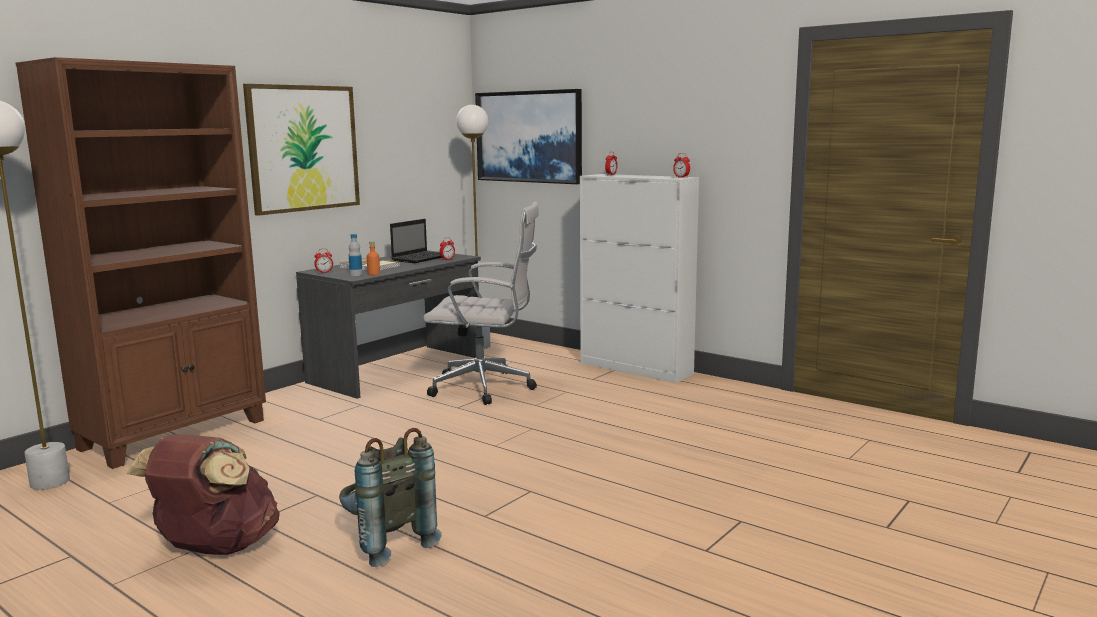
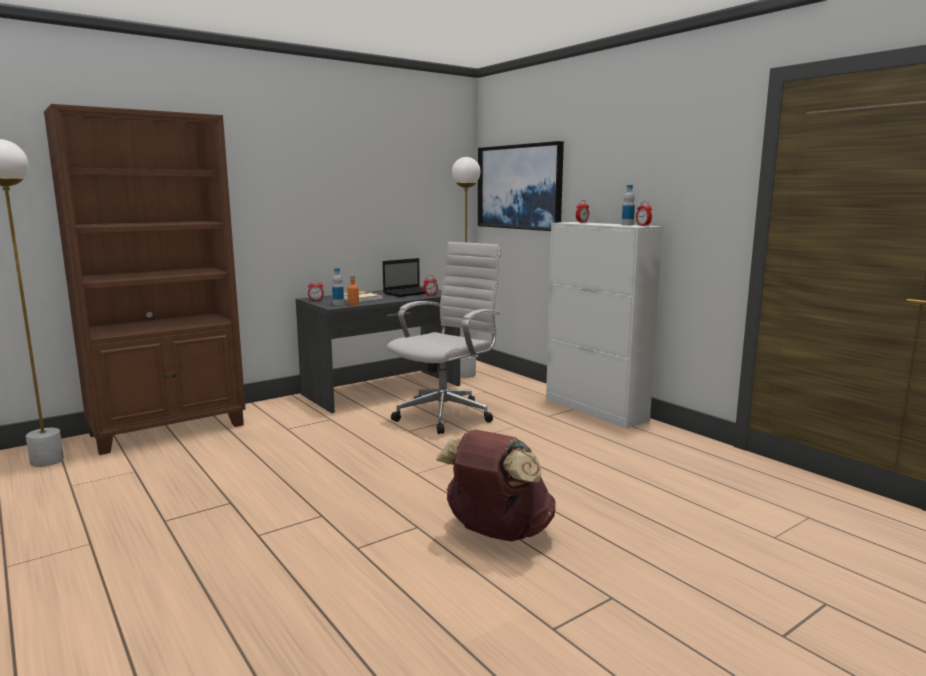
camera: 15 degrees right, 0 degrees up
brown backpack [126,434,280,555] -> brown backpack moved to [436,430,556,541]
picture [243,84,360,216] -> none
grey backpack [339,428,442,567] -> none
white office chair [423,202,539,405] -> white office chair turned 75 degrees counterclockwise [387,242,501,434]
none -> bottle [622,185,635,225]

